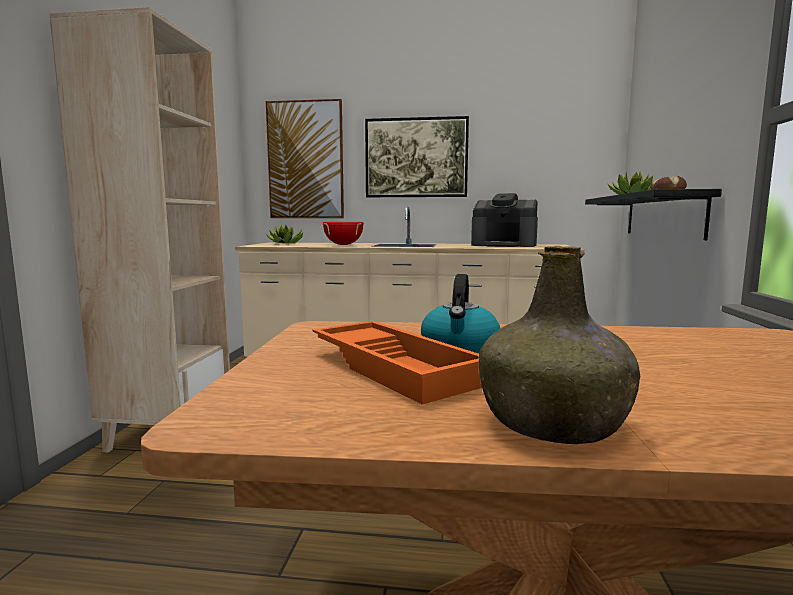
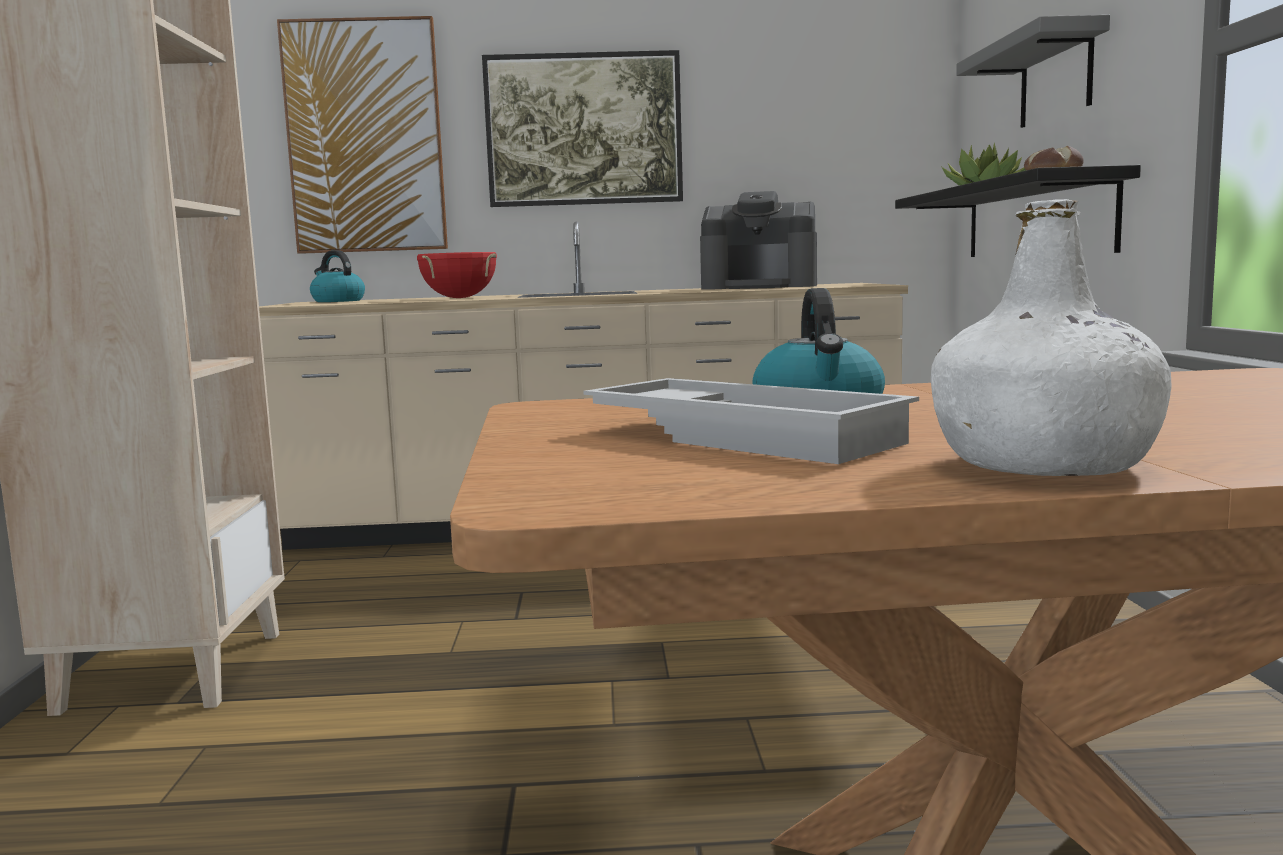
camera: 10 degrees left, 0 degrees up
potted plant [266,225,303,243] -> kettle [310,250,365,302]
orange tray [313,321,482,405] -> white tray [583,378,919,464]
green bottle [479,246,640,444] -> white bottle [931,199,1171,476]
none -> grey shelf [956,15,1110,128]

